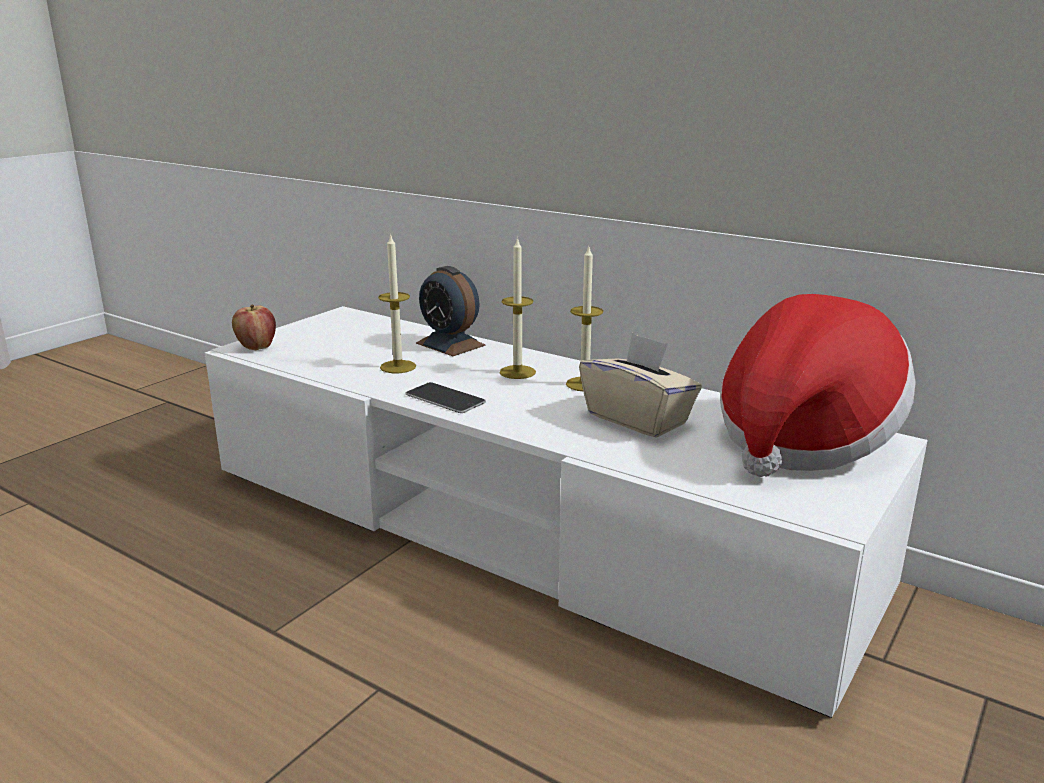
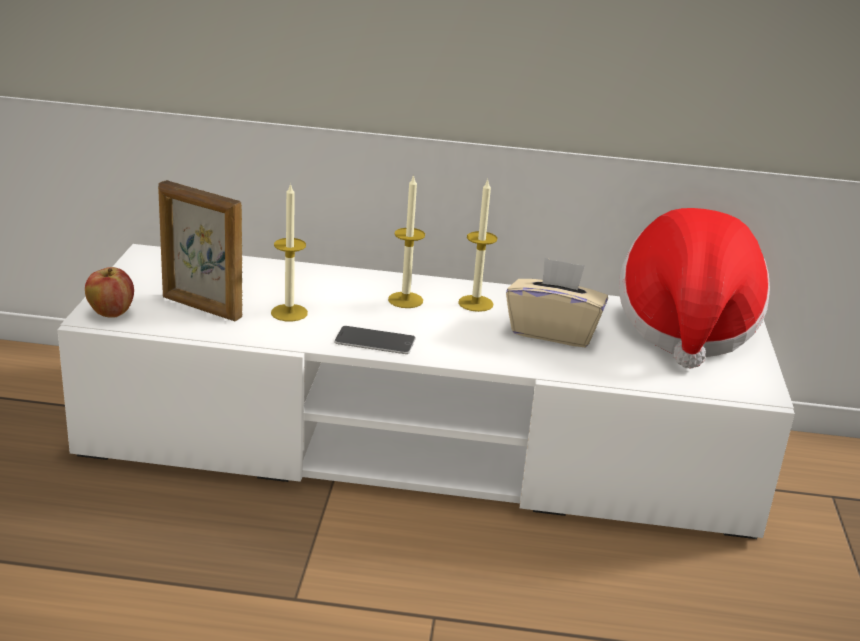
camera: 30 degrees left, 5 degrees up
alarm clock [416,266,485,356] -> none
none -> picture frame [158,180,242,321]

